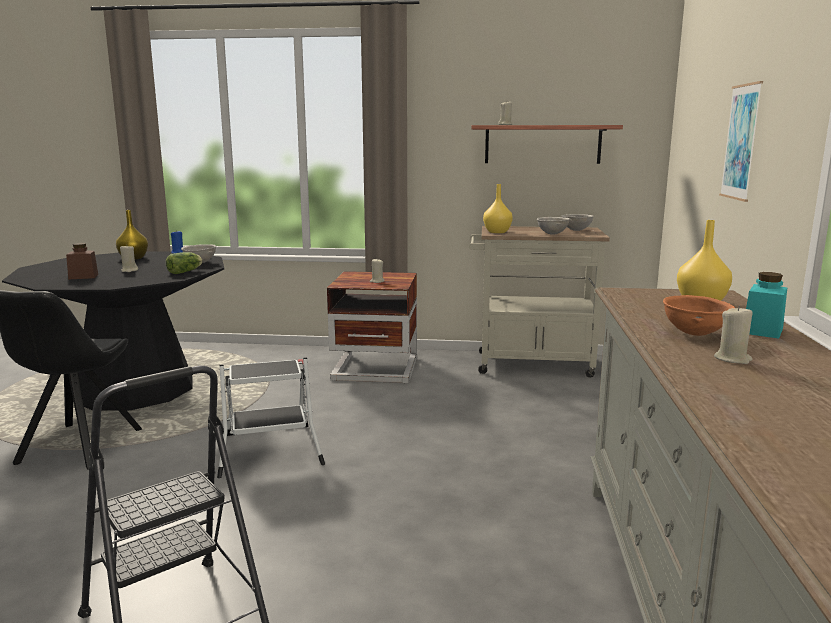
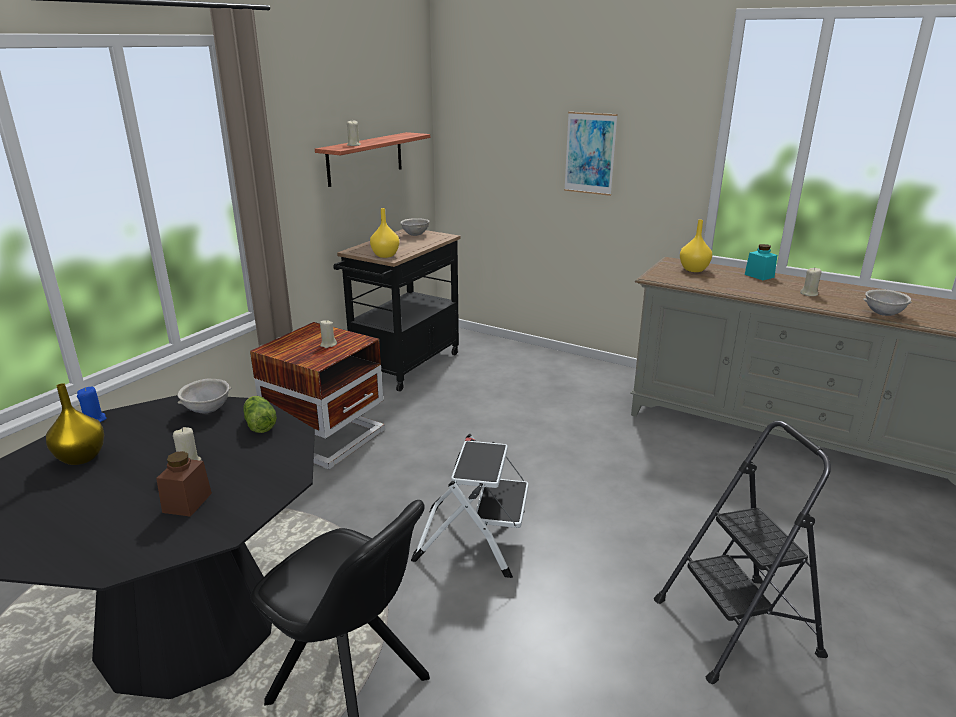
camera: 65 degrees left, 10 degrees up
beige cart [469,226,610,378] -> black cart [333,229,460,392]
grey bowl [537,217,570,234] -> grey bowl moved to [863,289,912,316]
orange bowl [663,295,735,336] -> none

